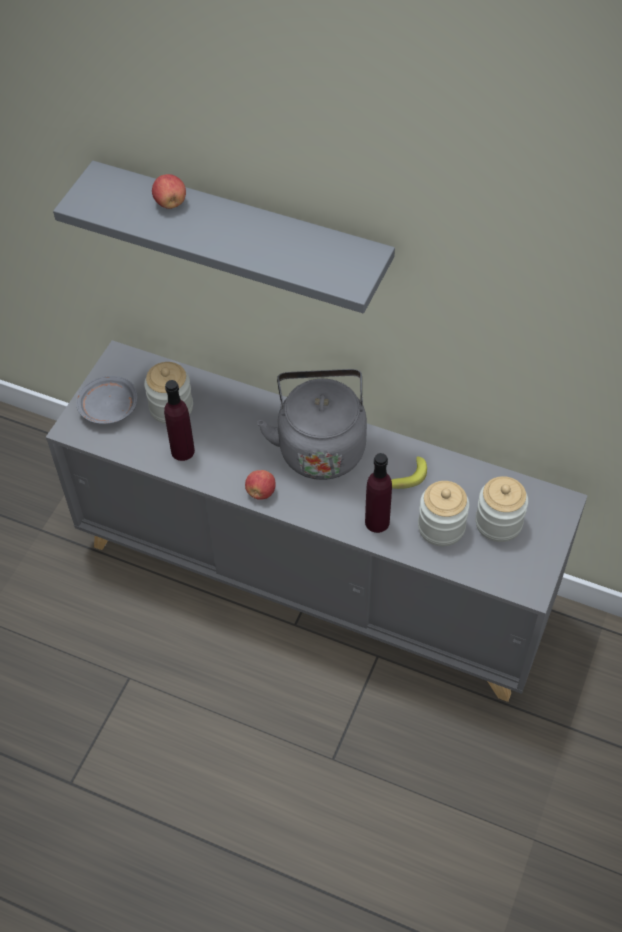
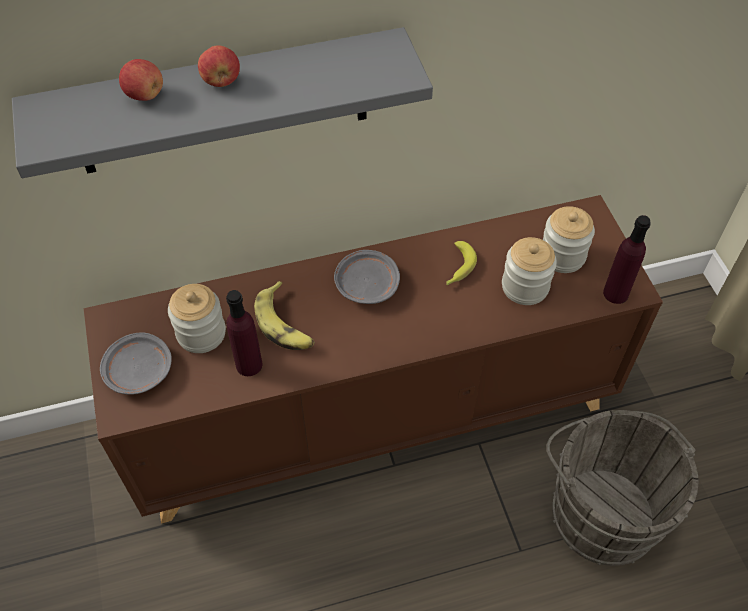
camera: 40 degrees left, 0 degrees up
grey cabinet [46,340,588,702] -> brown cabinet [84,195,663,523]
apple [245,470,276,500] -> apple moved to [198,45,240,87]
grey kettle [257,369,367,480] -> grey plate [334,250,400,304]
purple bottle [365,453,392,533] -> purple bottle moved to [603,215,651,304]
none -> banana [254,281,315,350]
none -> grey bucket [546,410,698,566]

